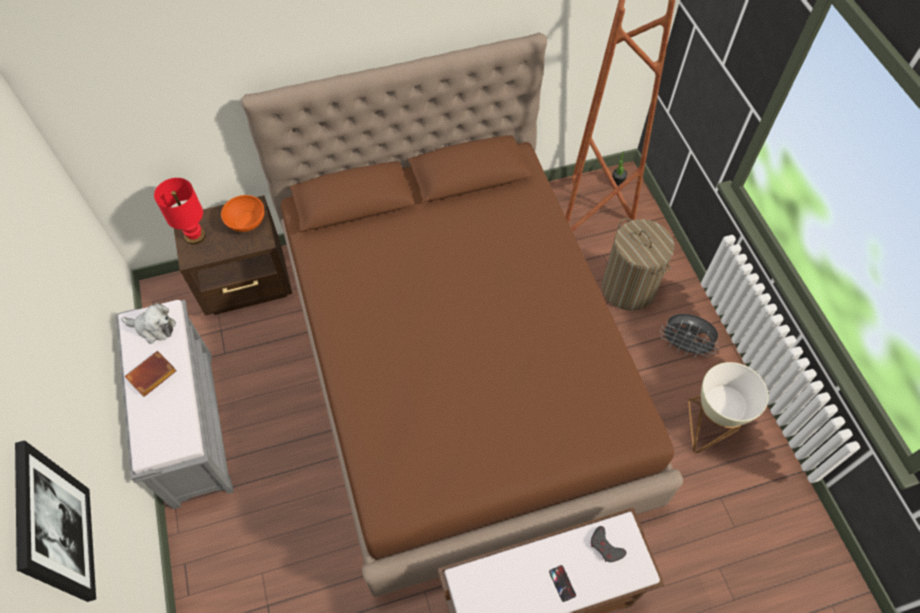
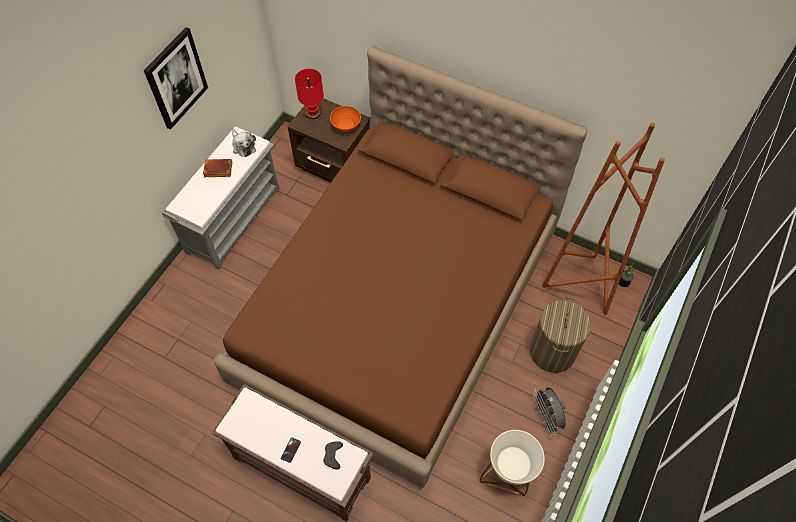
camera: 45 degrees right, 0 degrees up
picture [15,440,96,602] -> picture moved to [144,27,208,130]

